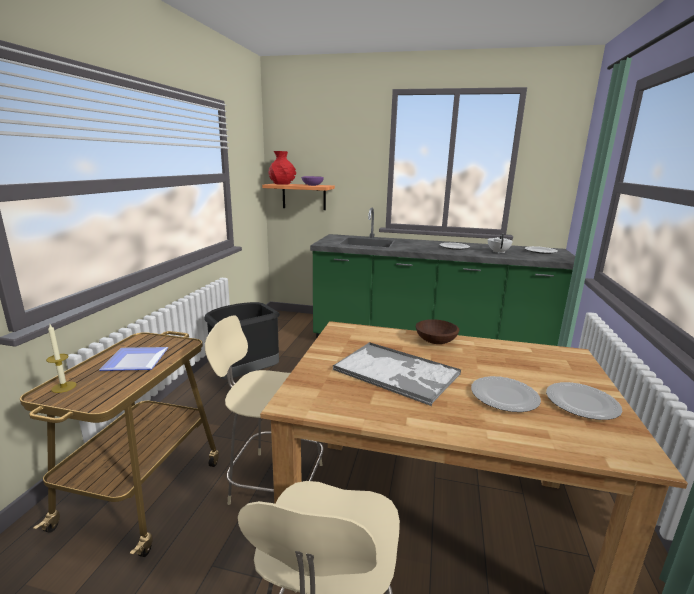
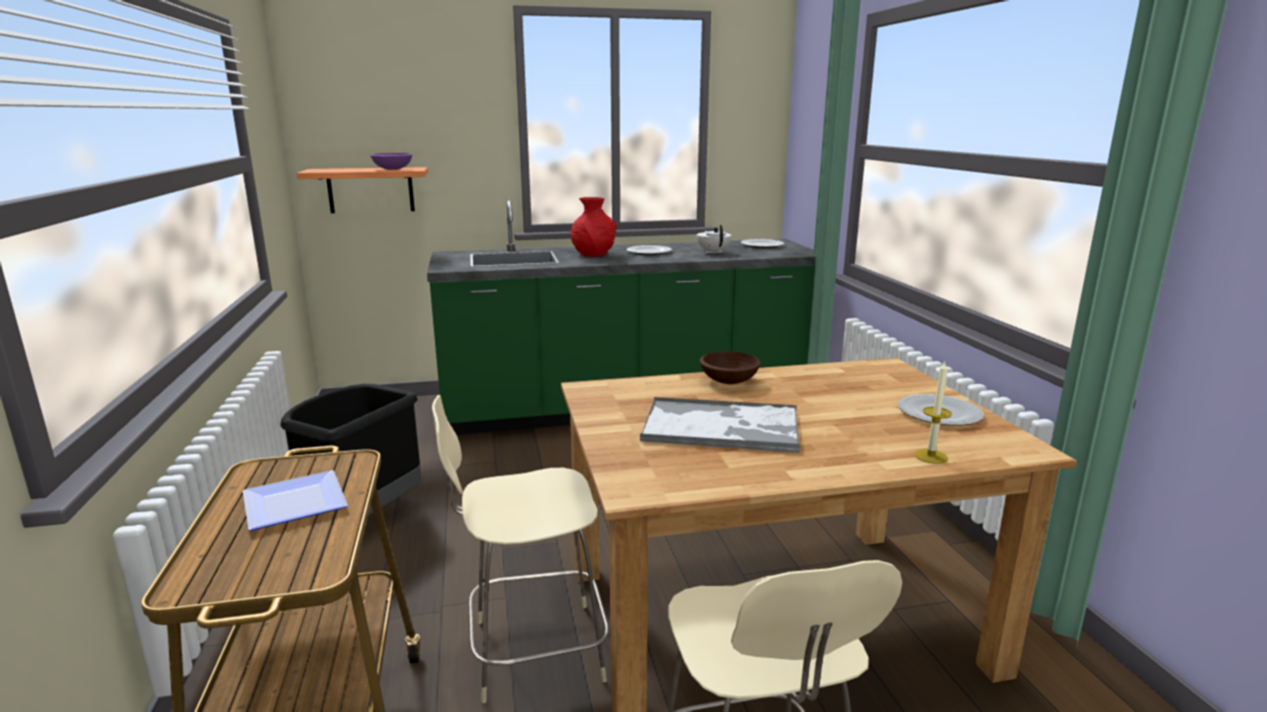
camera: 25 degrees left, 0 degrees up
candle [46,324,76,393] -> candle moved to [914,361,952,464]
red vase [268,151,296,185] -> red vase moved to [571,197,617,257]
plate [471,376,541,412] -> none

